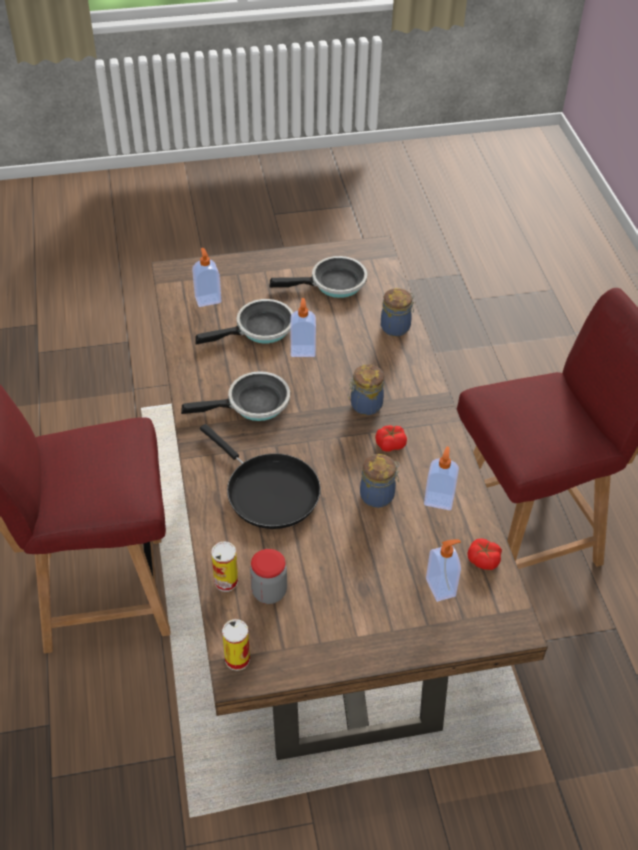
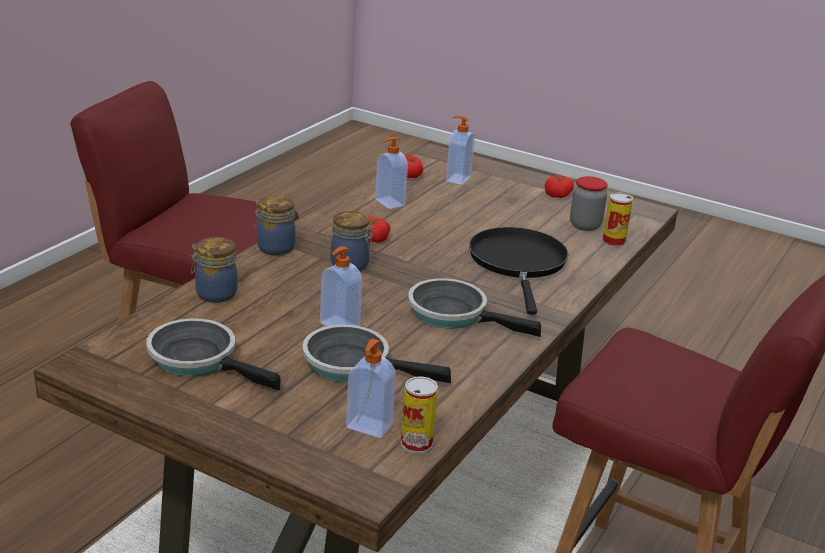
camera: 140 degrees left, 20 degrees down
can [222,619,250,671] -> can moved to [401,376,438,454]
jar [360,454,400,508] -> jar moved to [254,195,295,255]
none -> tomato [545,174,574,198]

